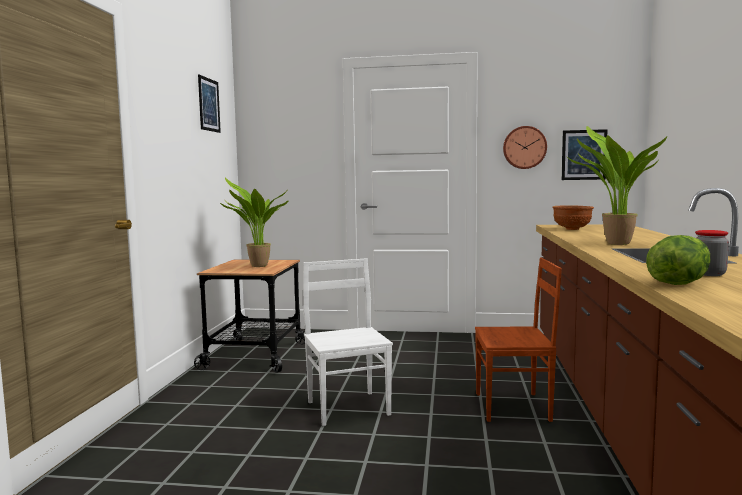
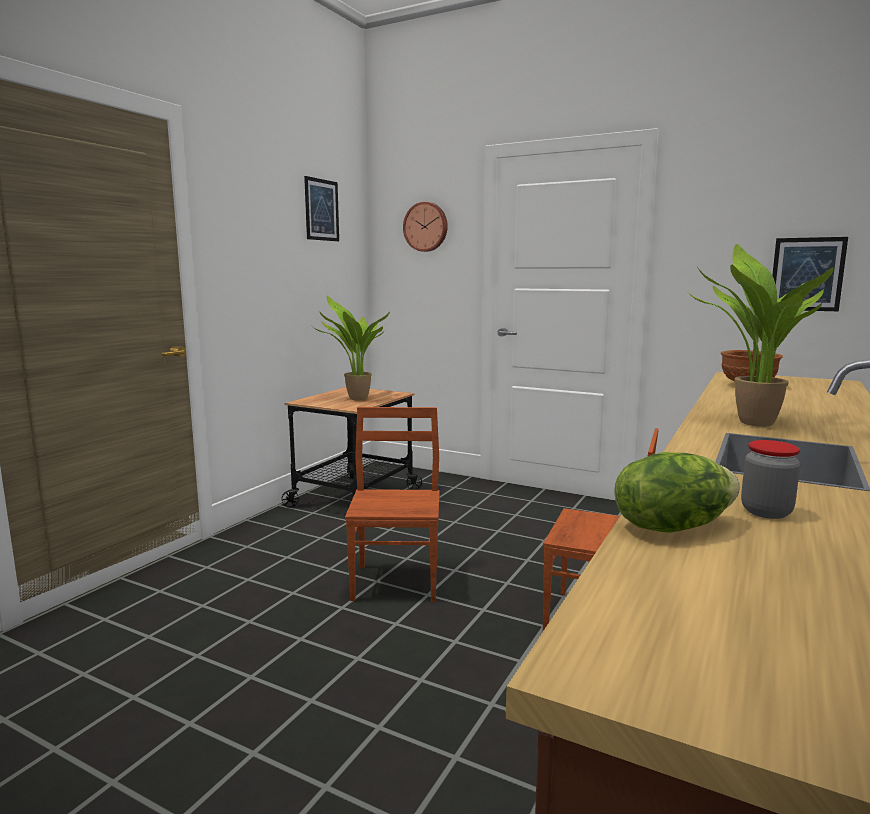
camera: 20 degrees right, 5 degrees up
white chair [303,258,393,426] -> brown chair [345,407,440,602]
wall clock [503,126,547,169] -> wall clock moved to [403,202,448,252]

